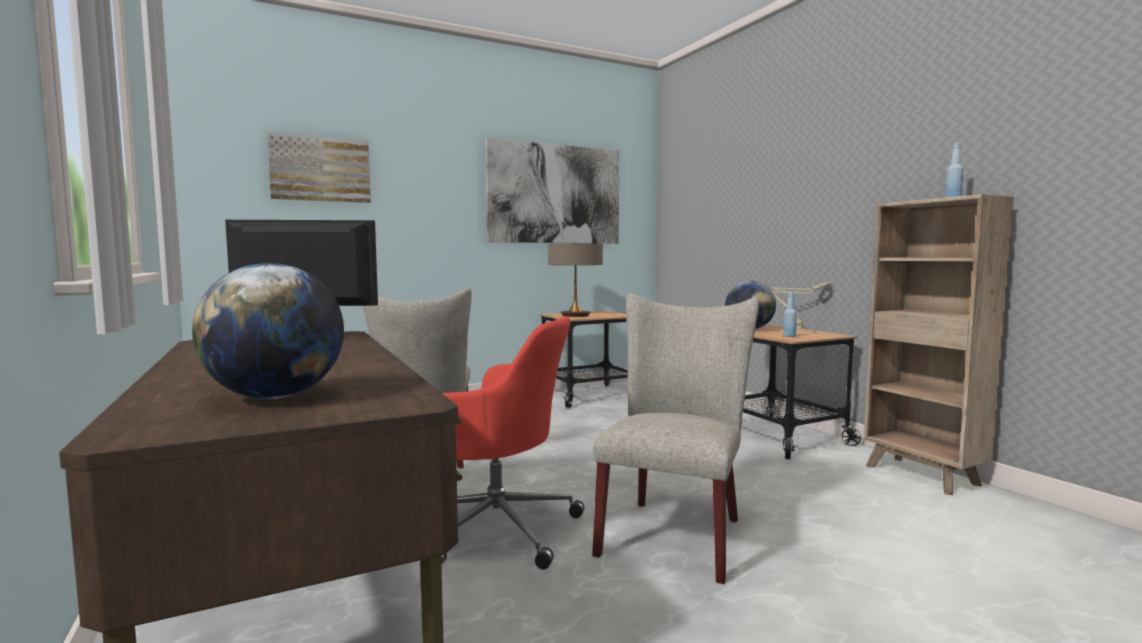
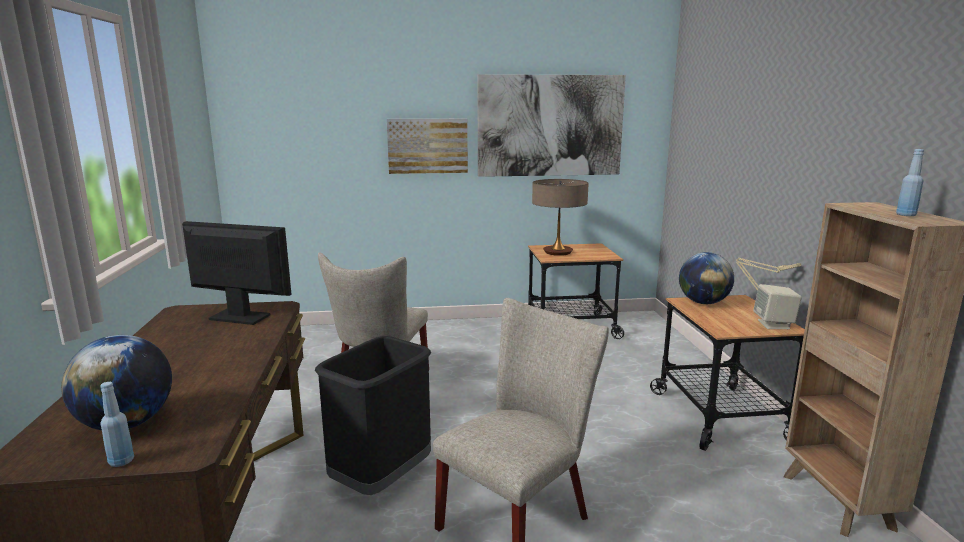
camera: 20 degrees right, 10 degrees up
picture [267,132,371,203] -> picture moved to [387,119,468,174]
red office chair [441,316,584,569] -> black trash can [315,336,431,495]
blue bottle [783,292,797,337] -> blue bottle moved to [101,382,134,467]
none -> beige speaker [753,284,802,329]

